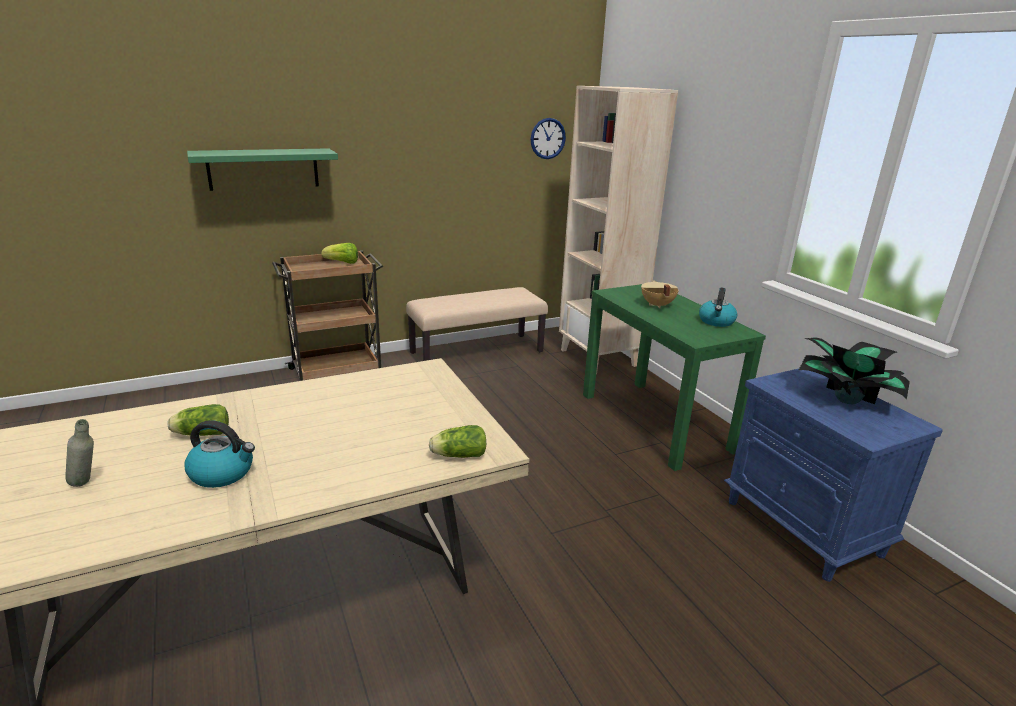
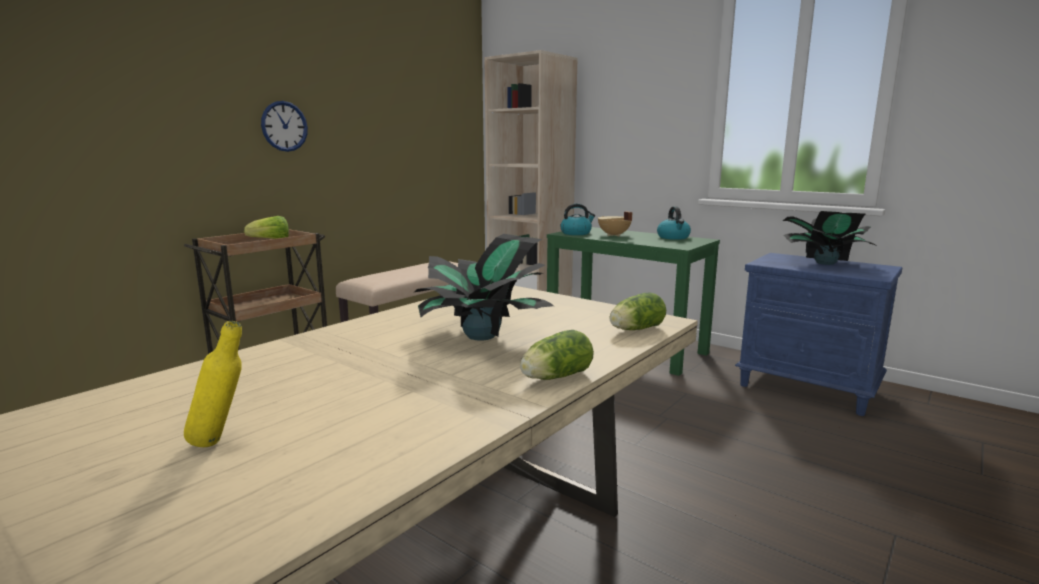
camera: 25 degrees left, 10 degrees down
grey bottle [65,419,94,487] -> yellow bottle [184,321,242,447]
lettuce [167,404,229,436] -> lettuce moved to [520,330,594,380]
kettle [184,420,255,488] -> kettle moved to [560,204,596,235]
green shelf [187,148,338,191] -> none
wall clock [531,118,566,159] -> wall clock moved to [261,101,308,152]
none -> potted plant [413,234,554,341]

